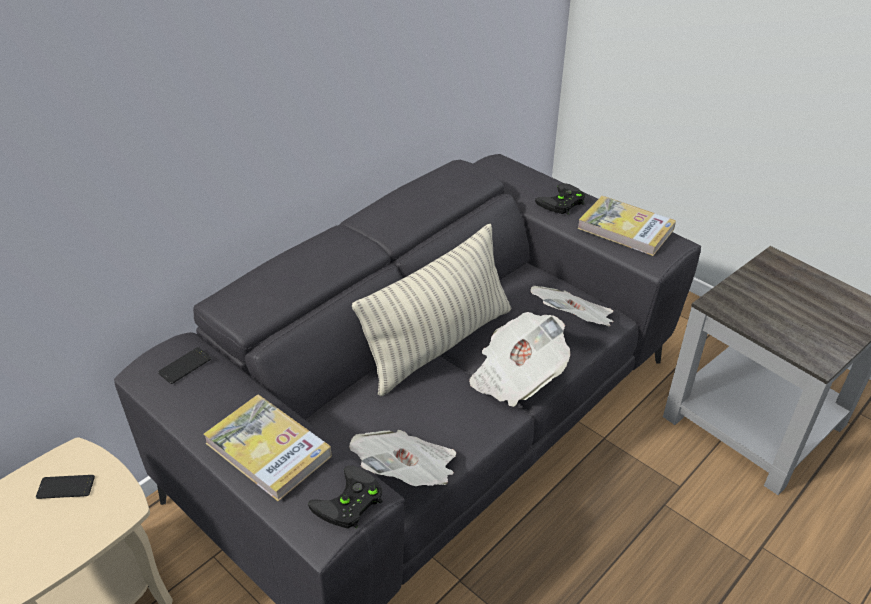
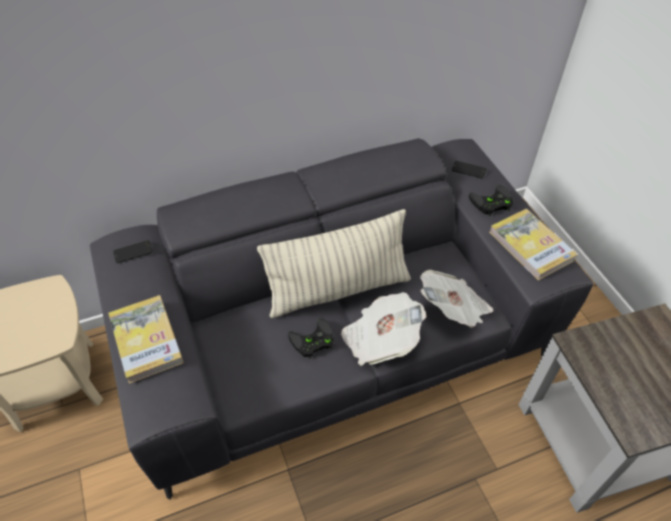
camera: 25 degrees right, 10 degrees up
phone [36,475,95,499] -> phone moved to [452,161,487,179]
black game controller [308,465,382,528] -> black game controller moved to [288,318,334,359]
newspaper [349,430,457,486] -> none

